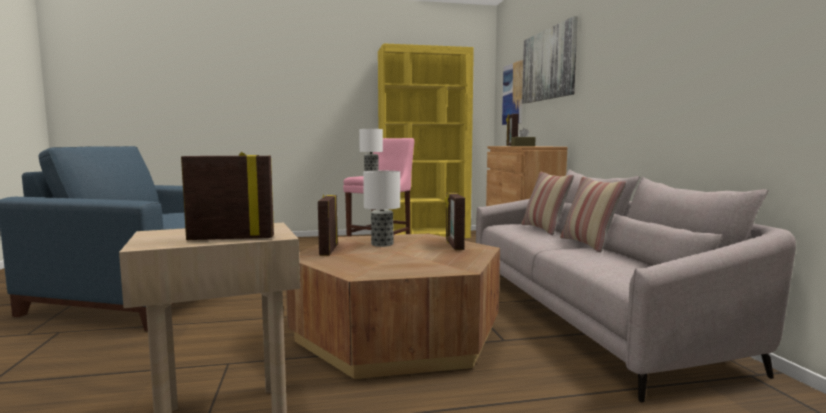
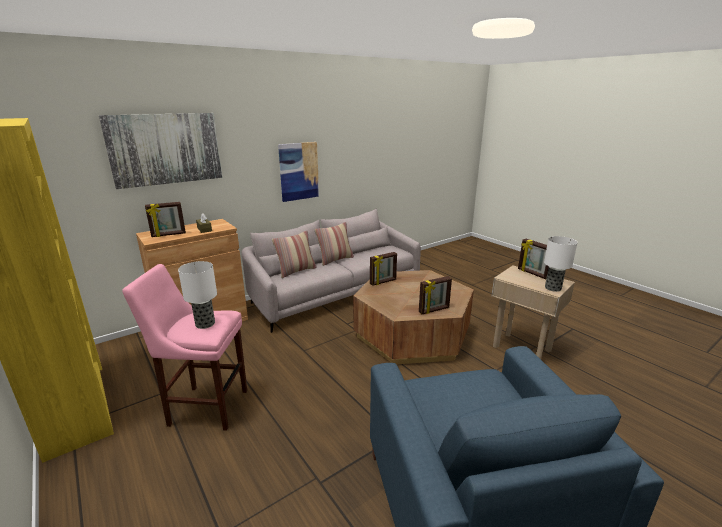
camera: 115 degrees left, 15 degrees up
table lamp [363,171,400,247] -> table lamp moved to [544,236,578,292]
picture [502,60,523,125] -> picture moved to [278,142,319,202]

